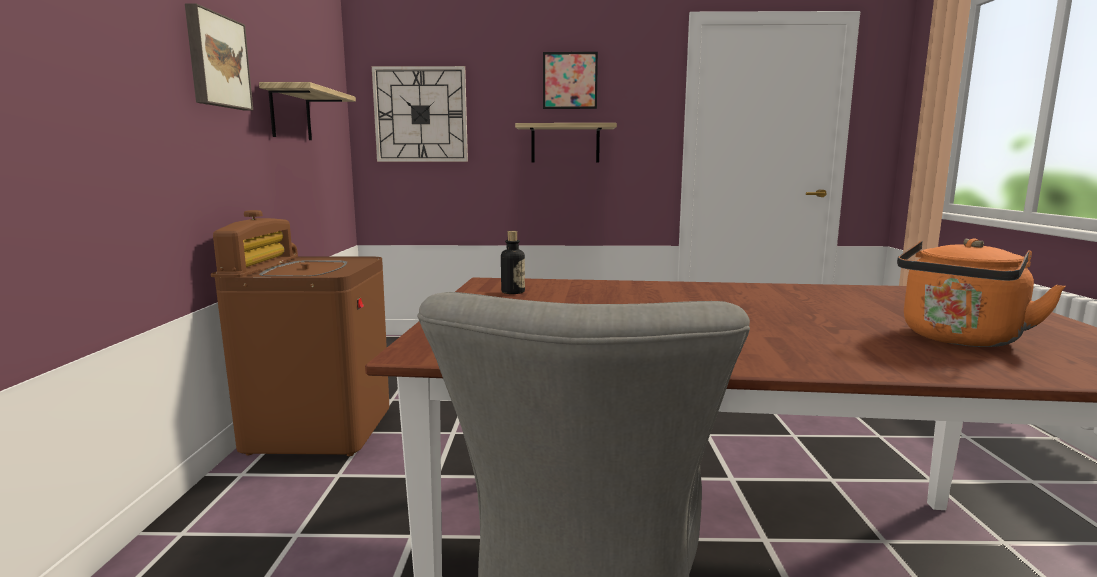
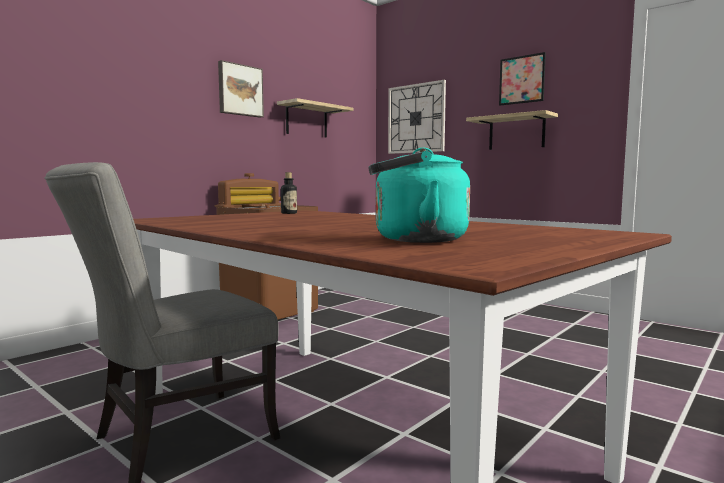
camera: 40 degrees right, 5 degrees down
orange kettle [897,239,1066,347] -> turquoise kettle [368,148,470,243]

